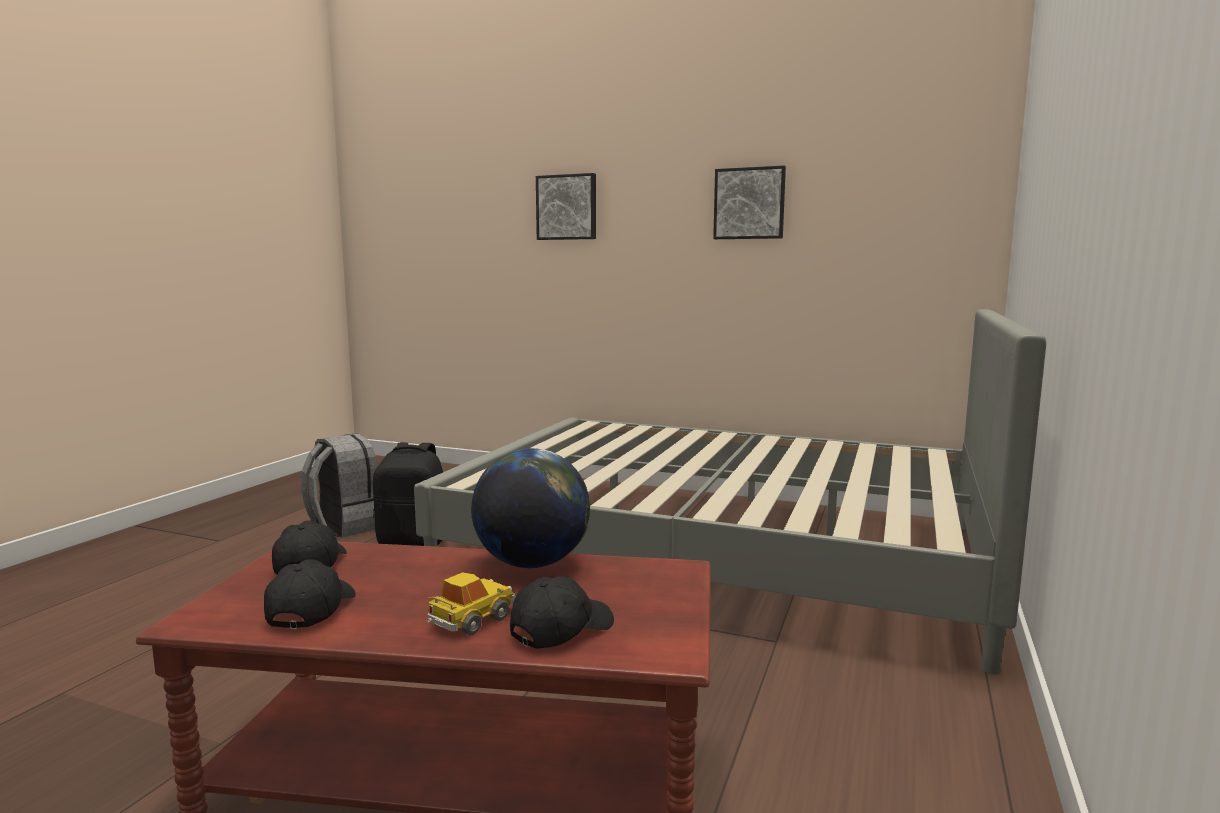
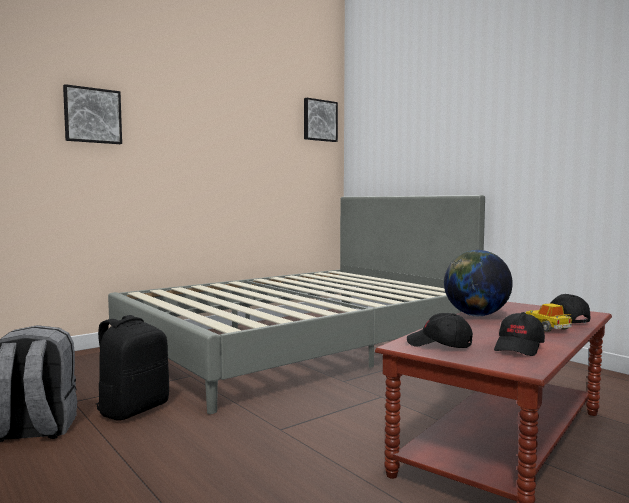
camera: 60 degrees left, 5 degrees down
black cap [264,559,356,629] -> black cap turned 90 degrees counterclockwise [494,312,545,356]
picture [713,166,786,239] -> picture moved to [304,98,338,142]

